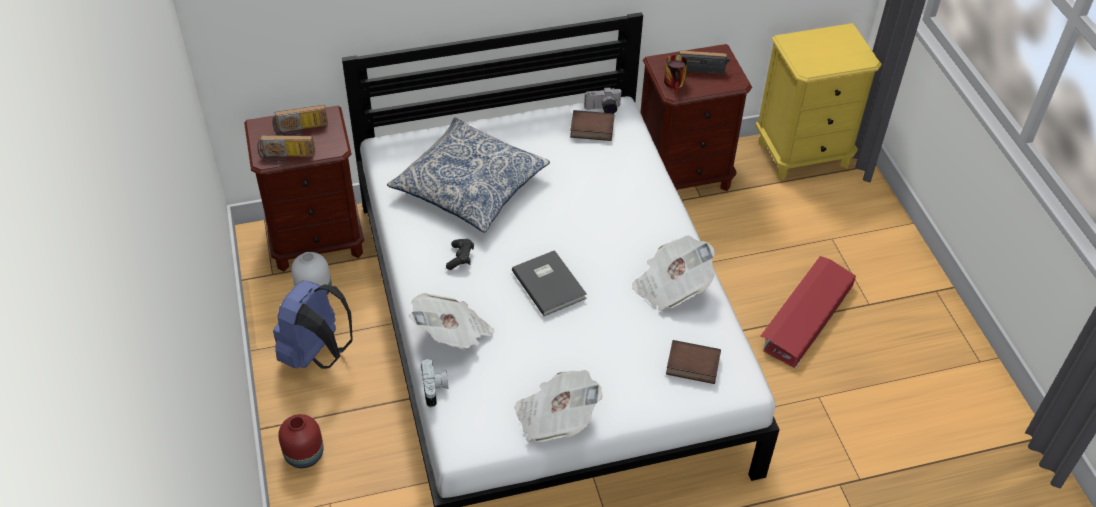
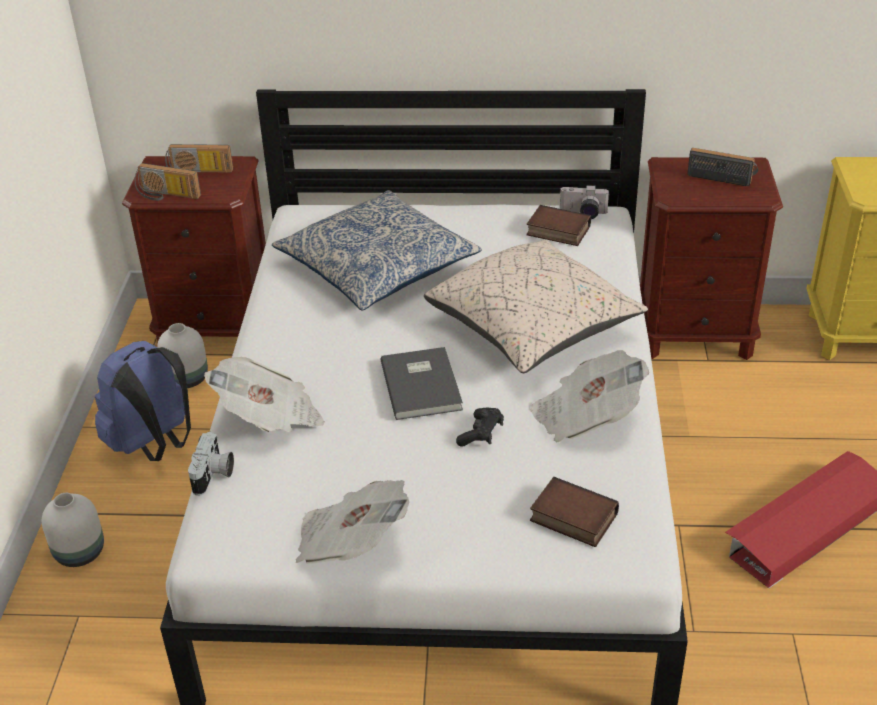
camera: 20 degrees right, 10 degrees down
red vase [278,414,324,468] -> white vase [42,493,104,567]
black game controller [446,239,474,270] -> black game controller moved to [456,408,504,447]
mug [664,55,687,94] -> none
none -> beige pillow [424,240,648,373]

